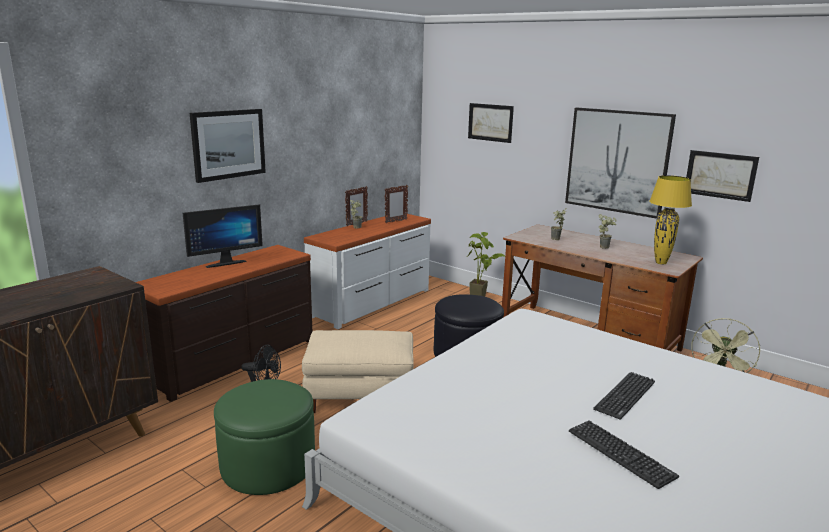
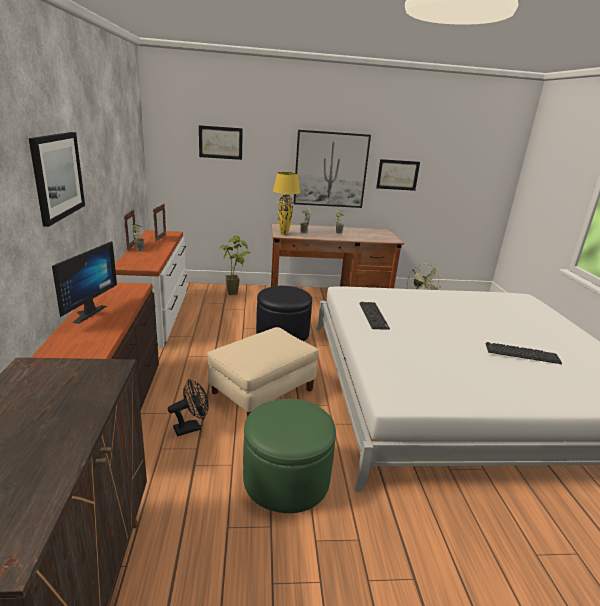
camera: 45 degrees left, 5 degrees up
keyboard [593,372,655,420] -> keyboard moved to [359,302,390,330]
yellow table lamp [649,175,692,265] -> yellow table lamp moved to [273,172,300,235]

